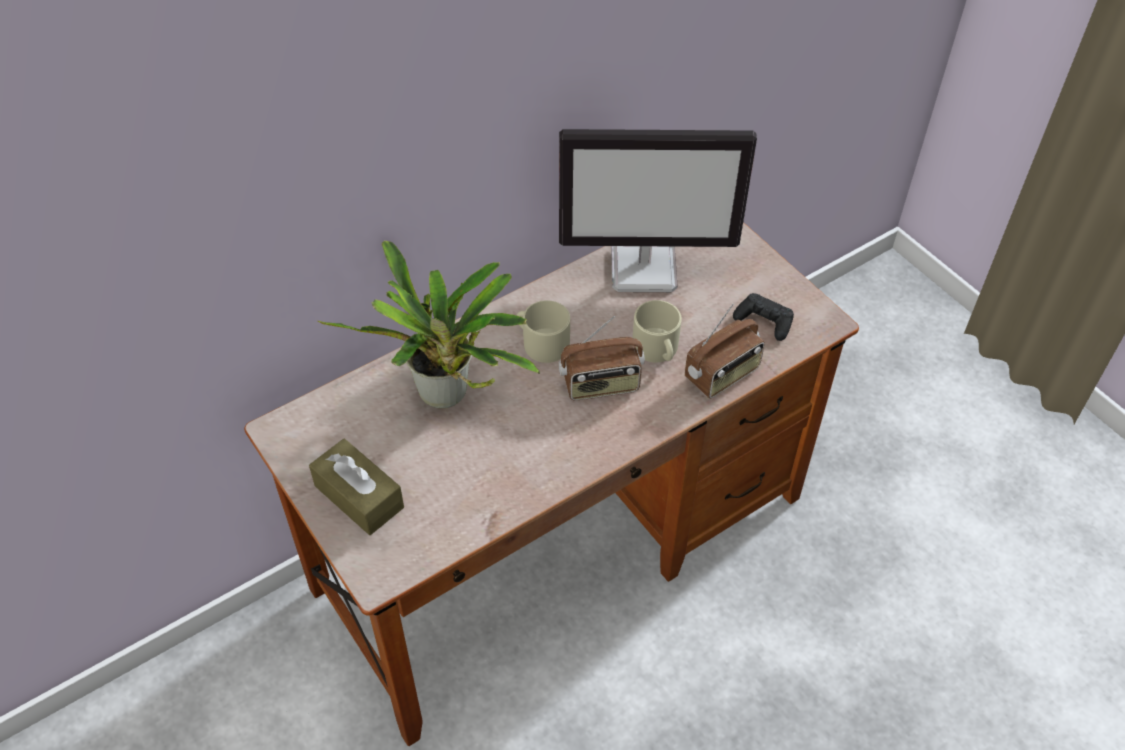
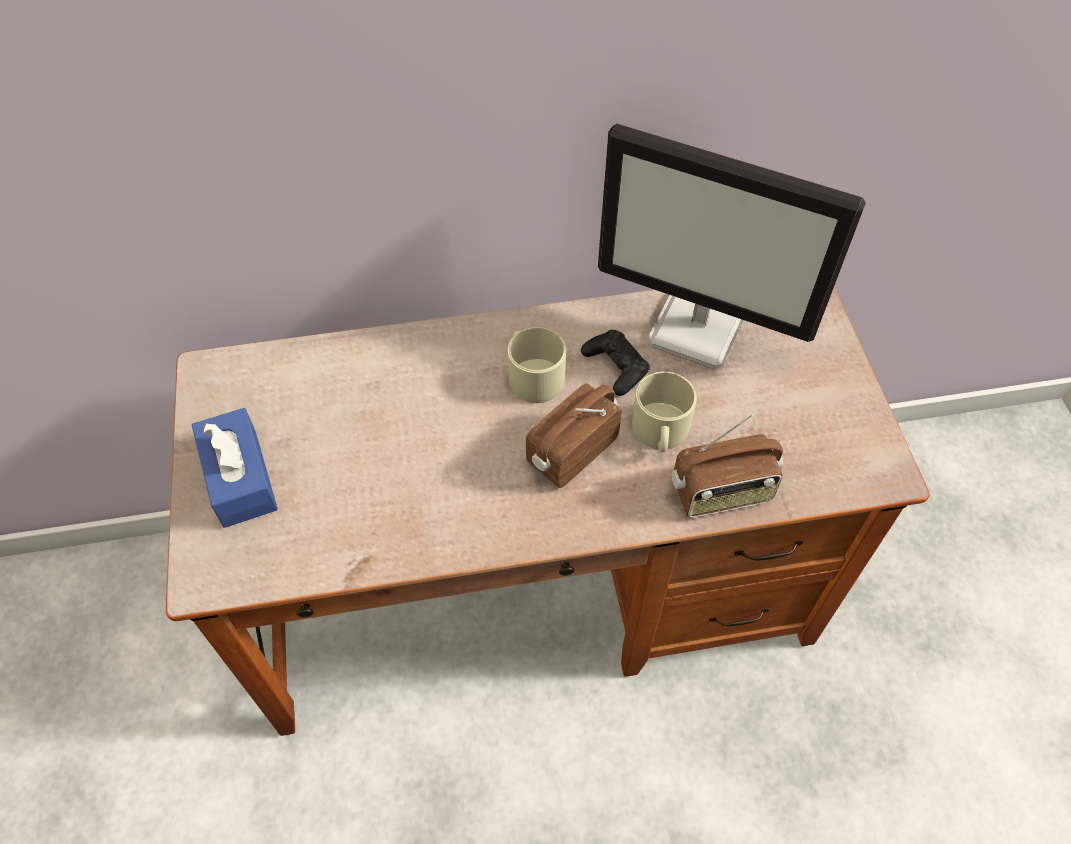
camera: 25 degrees right, 5 degrees up
brown tissue box [309,439,404,535] -> blue tissue box [192,408,278,528]
potted plant [317,240,540,408] -> none
radio [558,316,645,401] -> radio turned 120 degrees clockwise [526,383,622,488]
black game controller [733,293,794,341] -> black game controller moved to [581,330,650,396]

